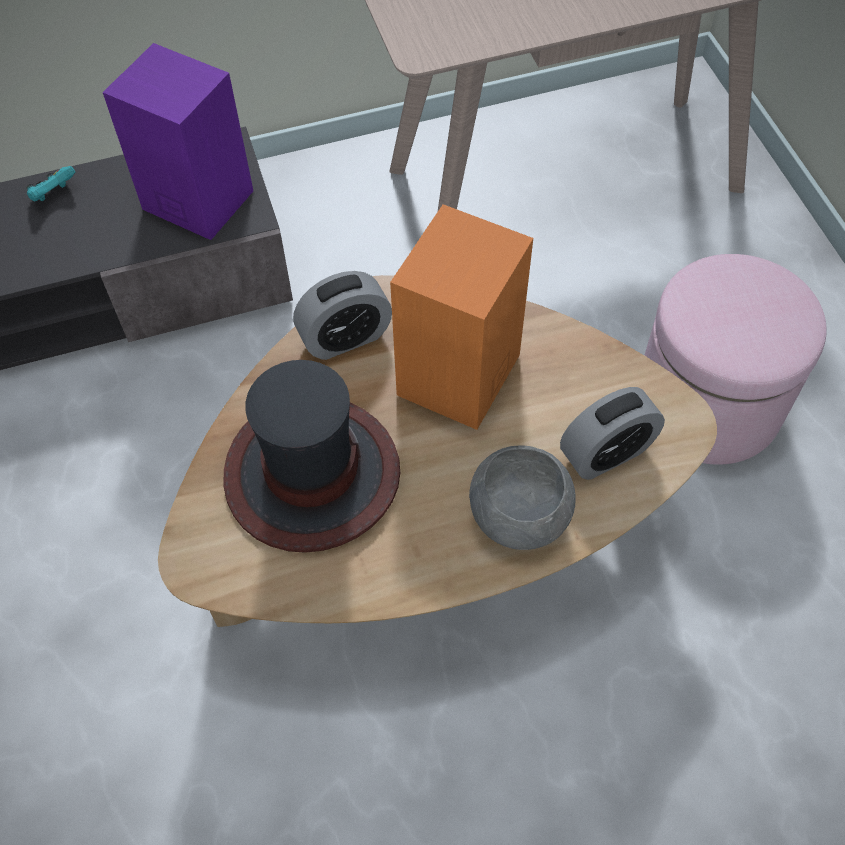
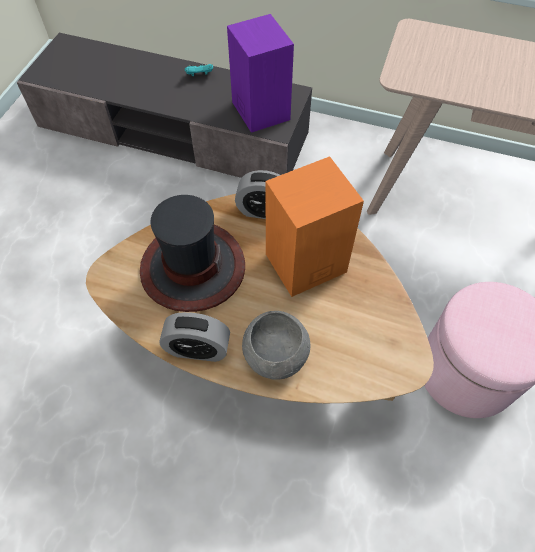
camera: 35 degrees right, 0 degrees up
alarm clock [560,387,665,480] -> alarm clock moved to [159,312,230,362]

